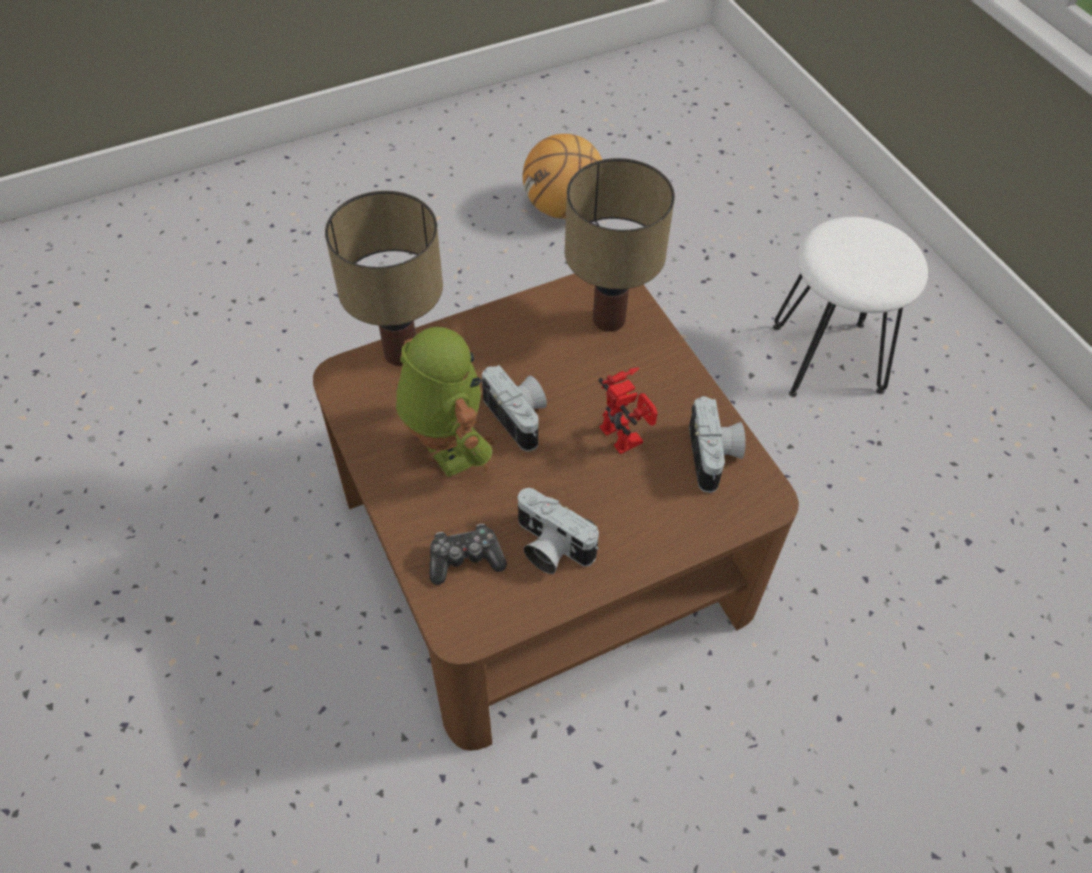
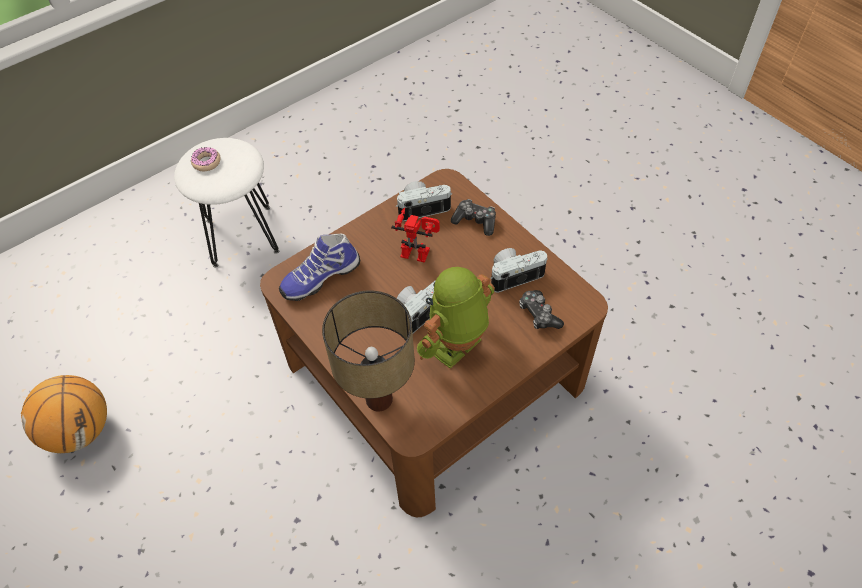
camera: 100 degrees left, 0 degrees up
camera [517,488,599,574] -> camera turned 135 degrees counterclockwise [490,248,548,293]
table lamp [565,158,675,332] -> shoe [279,234,360,301]
toy robot [598,367,658,454] -> toy robot turned 60 degrees clockwise [391,208,440,263]
none -> donut [191,147,221,171]
none -> game controller [451,199,496,236]

